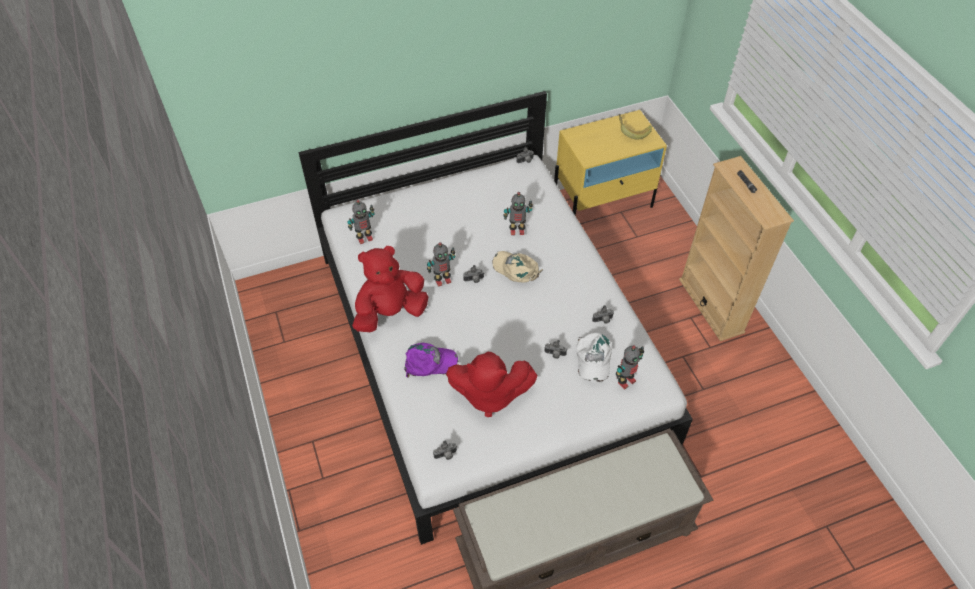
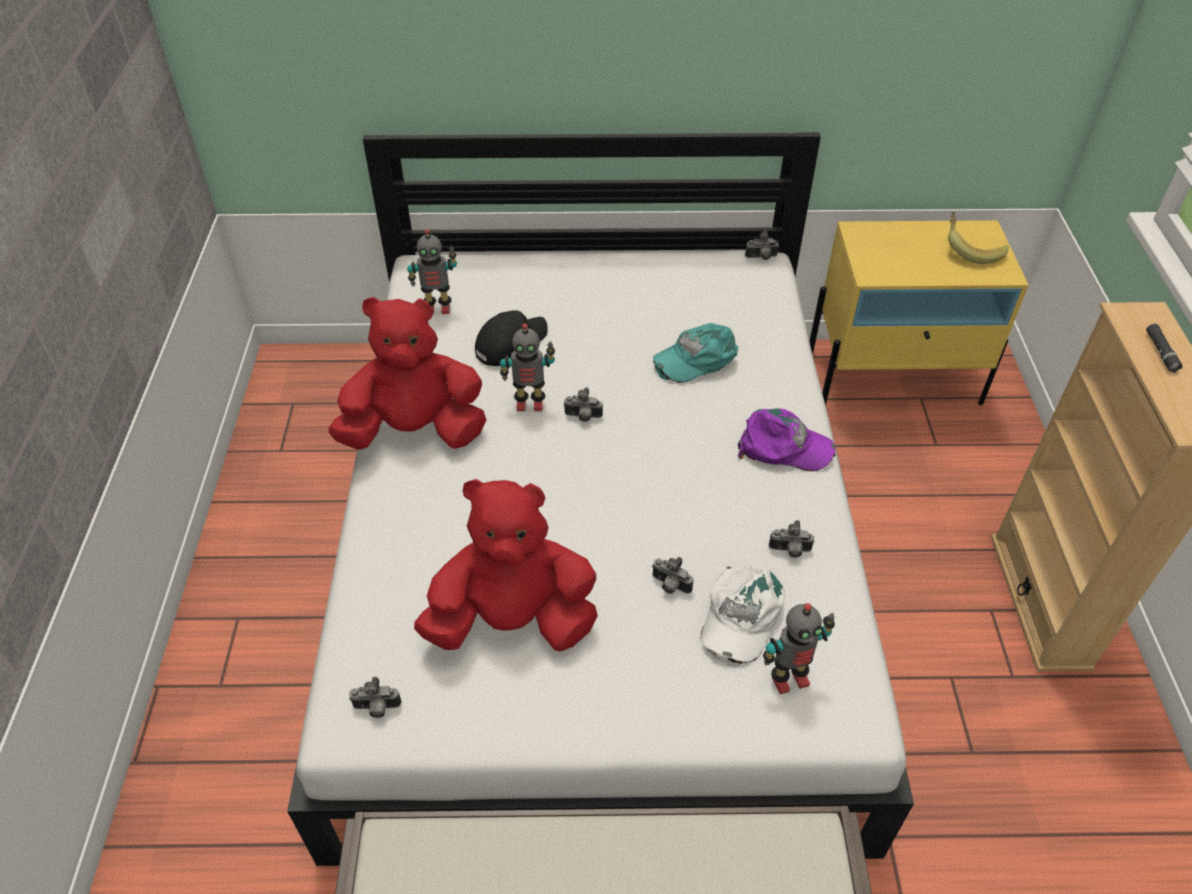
camera: 20 degrees right, 5 degrees down
purple cap [404,343,459,378] -> purple cap moved to [738,408,836,471]
red plush toy [446,352,537,417] -> red plush toy turned 150 degrees clockwise [414,479,598,652]
beige cap [492,251,543,283] -> none
toy robot [503,192,533,235] -> turquoise cap [653,323,738,383]
none -> black cap [475,310,548,366]

